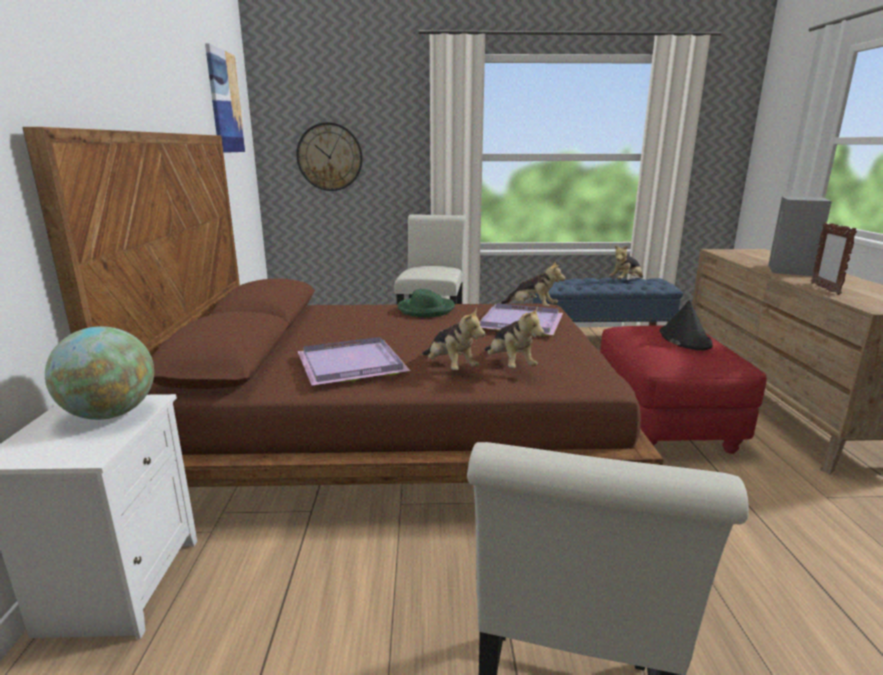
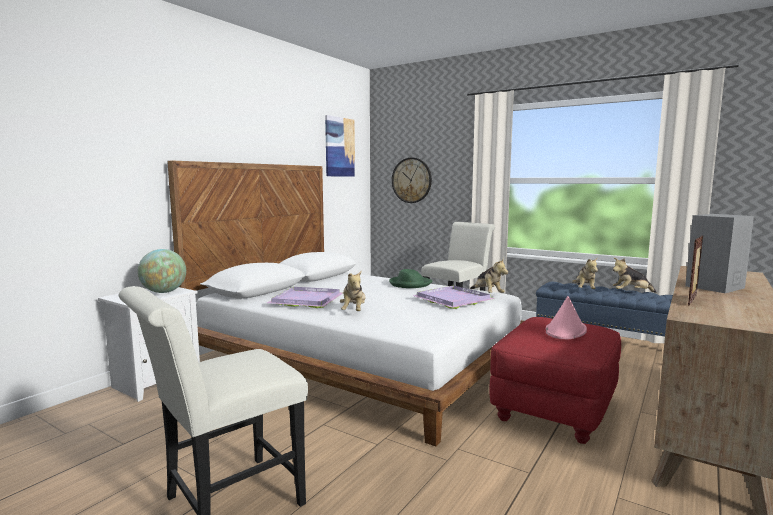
camera: 35 degrees right, 10 degrees down
brown bed [23,127,664,487] -> white bed [167,161,524,446]
plush toy [484,306,545,368] -> plush toy moved to [572,257,598,289]
black hat [659,300,713,350] -> pink hat [546,296,587,339]

